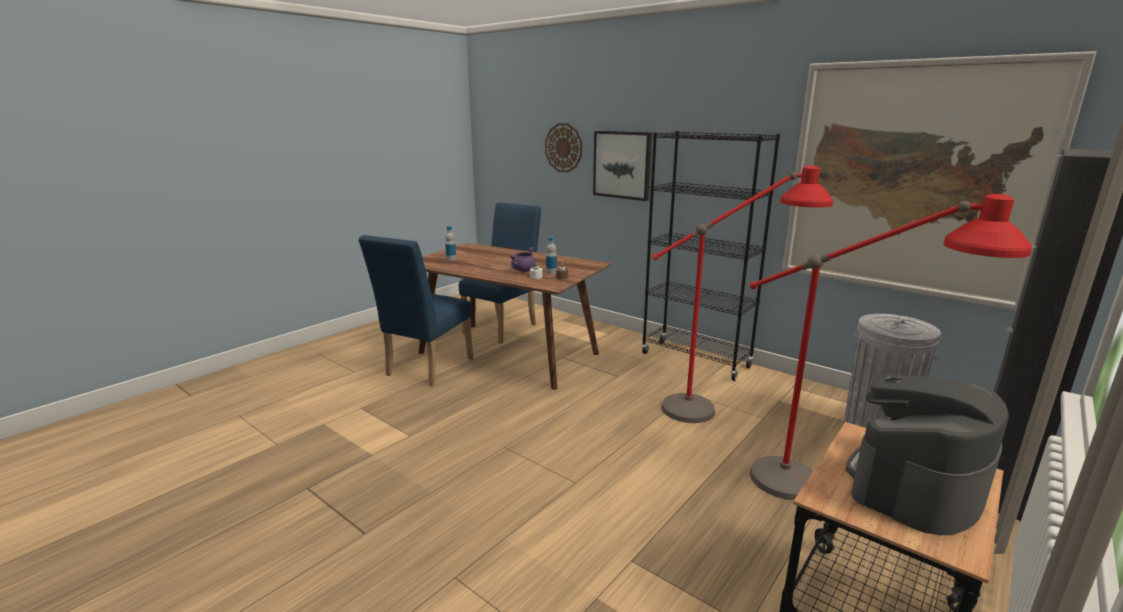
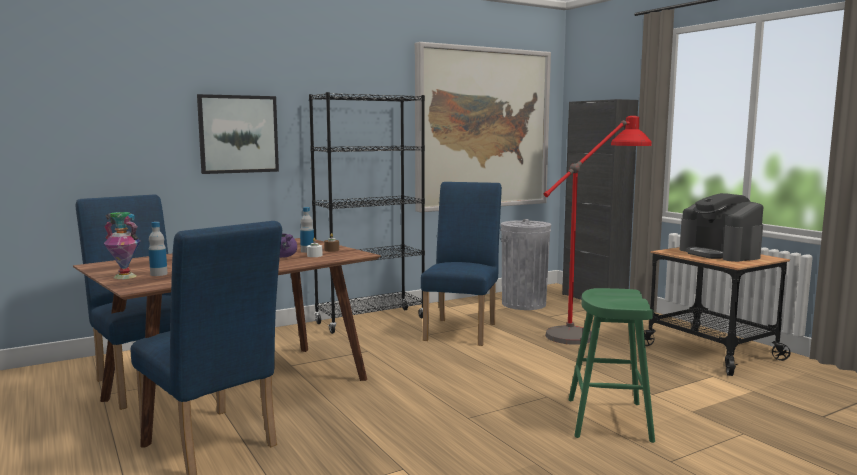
camera: 70 degrees left, 10 degrees down
wall clock [545,123,582,173] -> none
red floor lamp [652,166,833,423] -> blue chair [421,182,502,346]
none -> vase [104,212,141,279]
none -> green stool [568,288,655,443]

